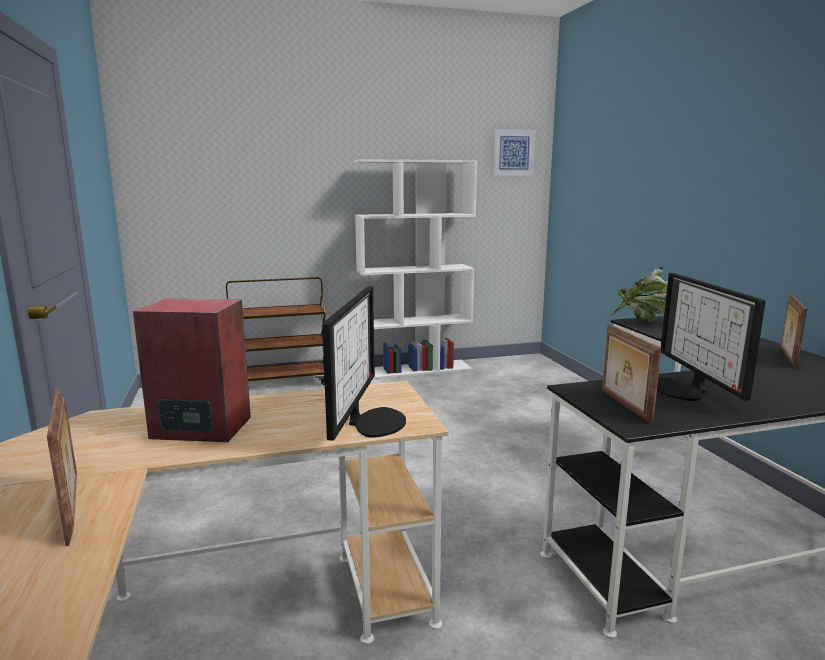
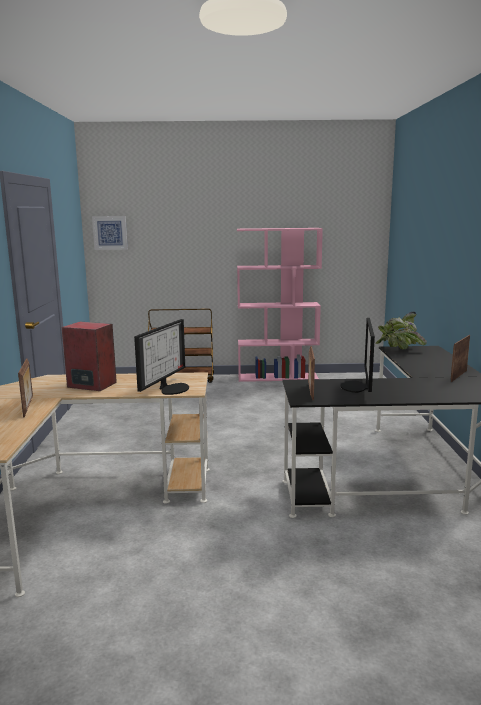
camera: 15 degrees right, 0 degrees up
white bookcase [354,159,477,379] -> pink bookcase [237,228,323,382]
picture [492,129,536,176] -> picture moved to [92,216,128,250]

